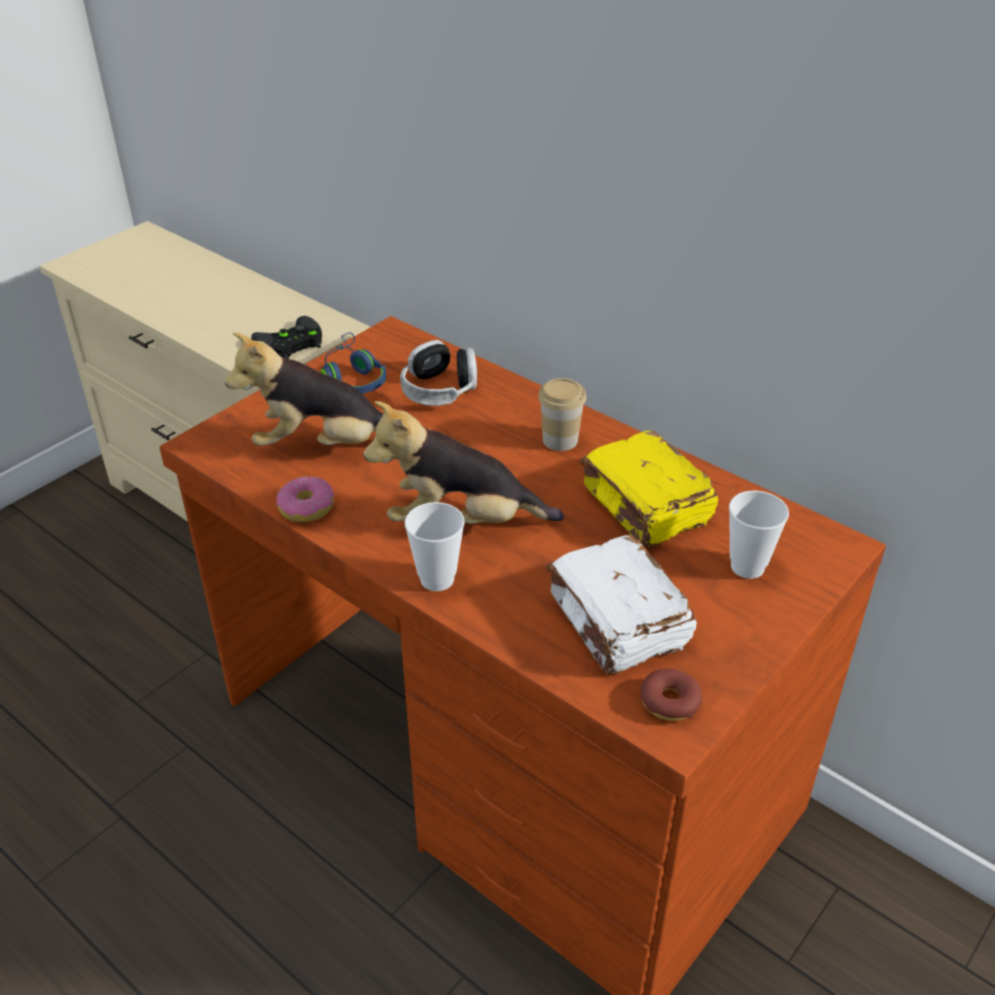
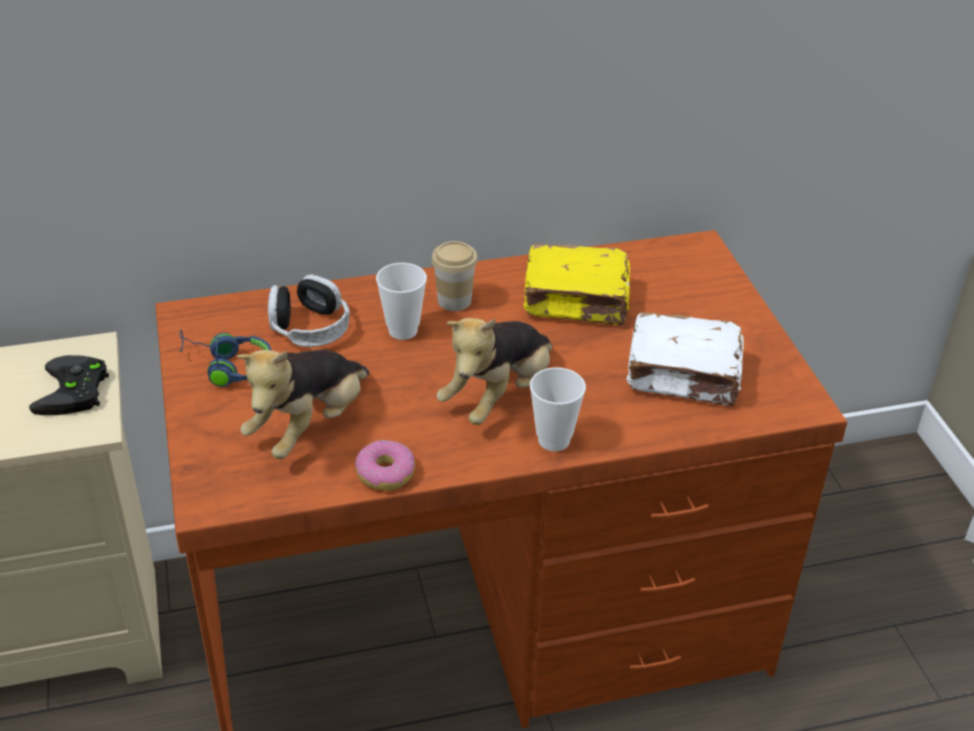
camera: 55 degrees left, 0 degrees up
donut [640,668,702,721] -> none
cup [729,491,789,579] -> cup moved to [376,263,427,340]

